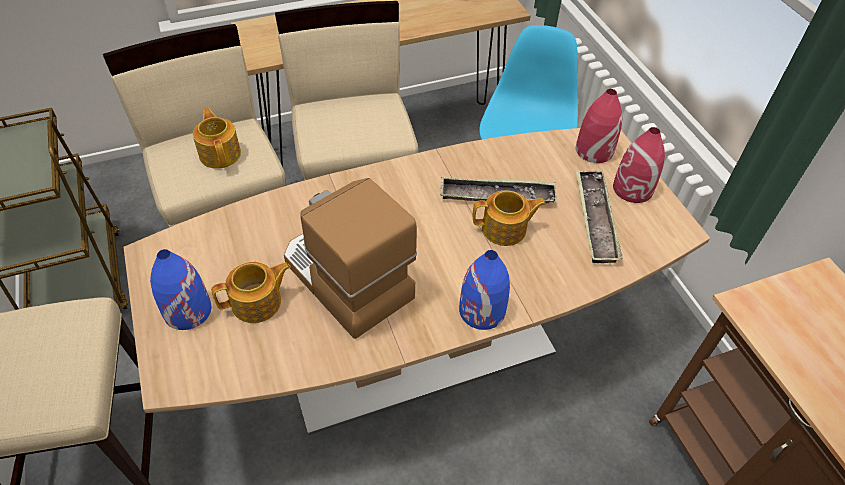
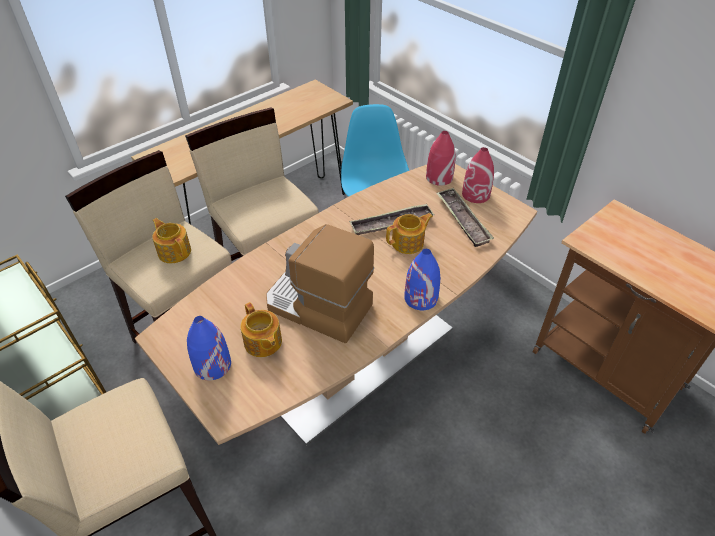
camera: 20 degrees left, 5 degrees down
teapot [211,262,291,323] -> teapot turned 105 degrees clockwise [240,302,282,357]

